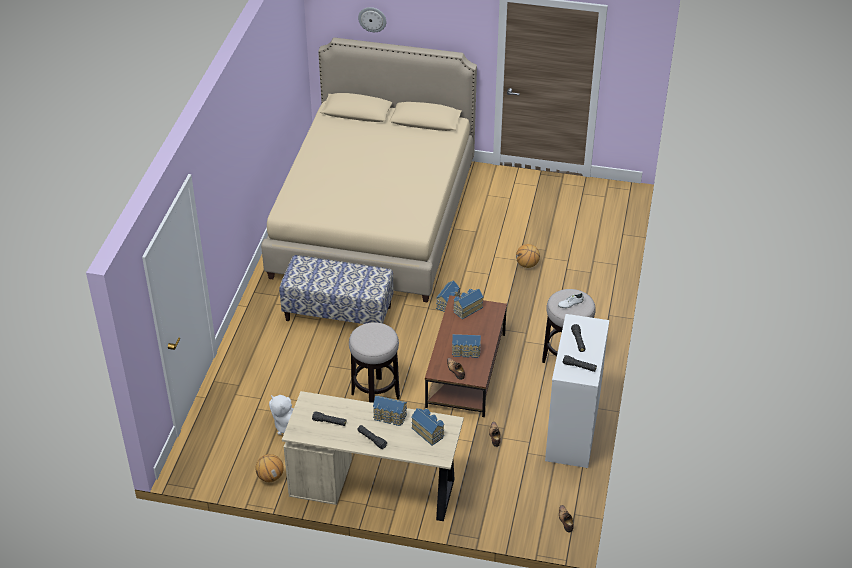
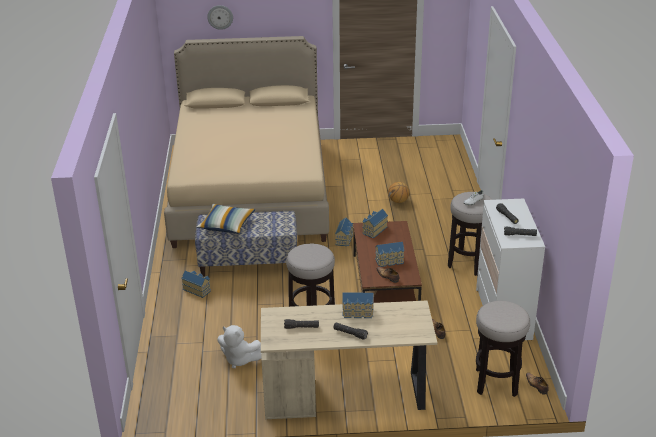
camera: 15 degrees left, 10 degrees down
basketball [255,454,284,482] -> none
toy house [411,408,444,445] -> toy house moved to [181,270,211,298]
none -> pillow [197,204,256,234]
none -> stool [476,301,530,397]

